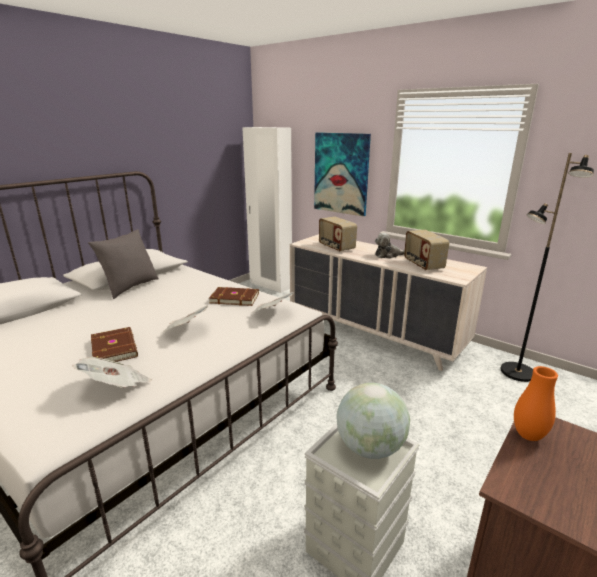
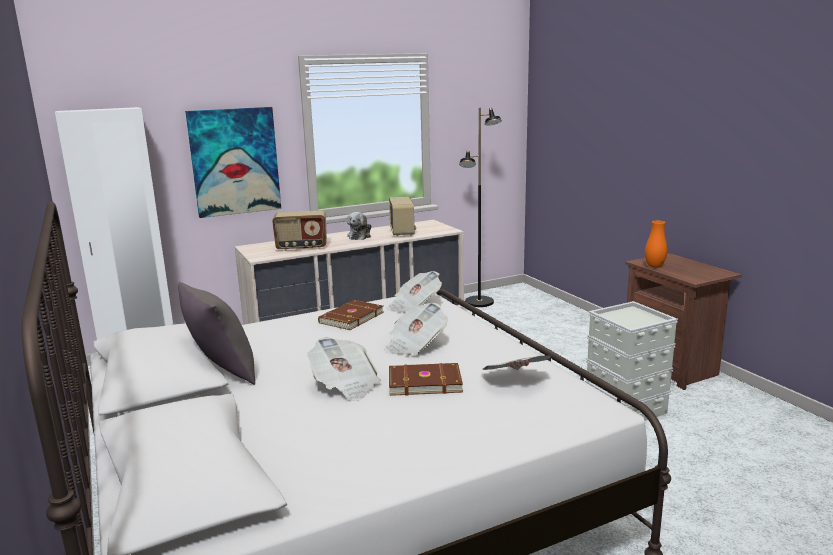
camera: 65 degrees left, 5 degrees down
globe [336,383,410,459] -> none
radio [404,230,449,271] -> radio turned 105 degrees counterclockwise [389,197,416,236]
none -> newspaper [307,337,381,401]

